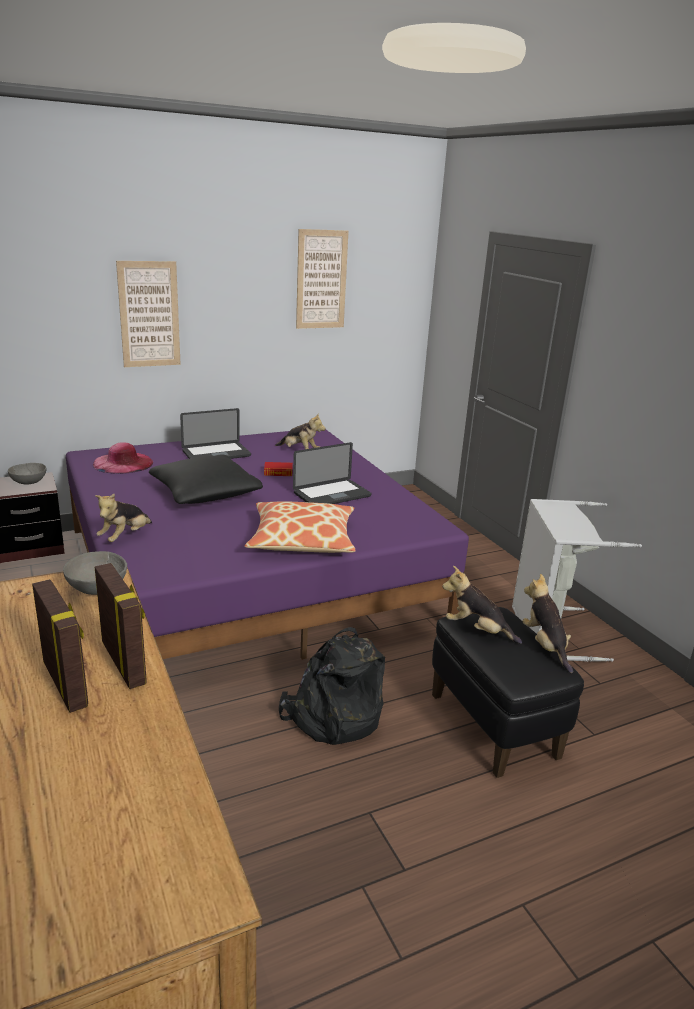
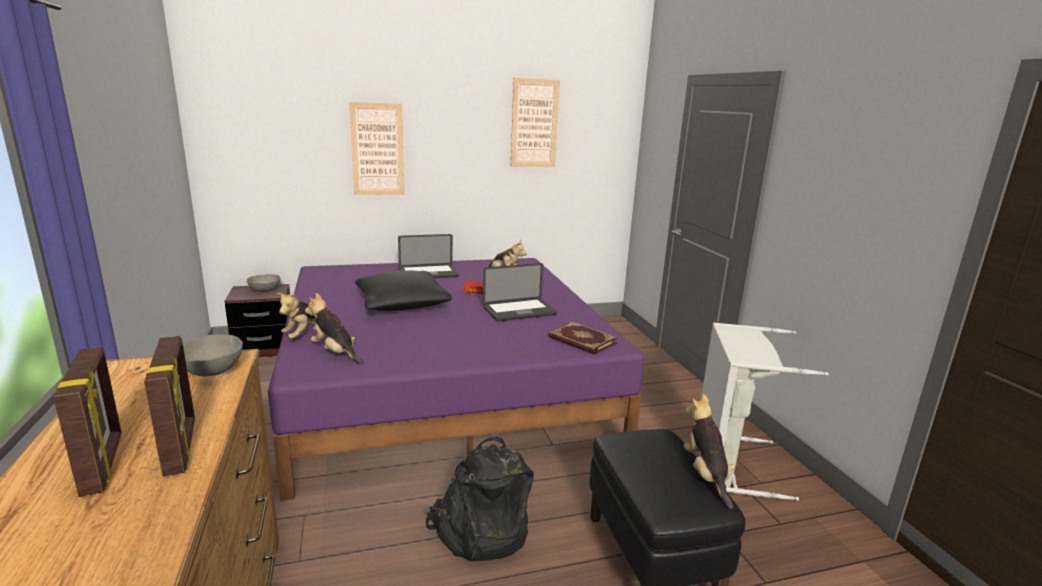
camera: 10 degrees right, 5 degrees down
pink hat [93,442,153,474] -> none
pillow [245,502,356,553] -> none
plush toy [442,566,522,644] -> plush toy moved to [305,293,363,364]
none -> book [548,321,618,355]

